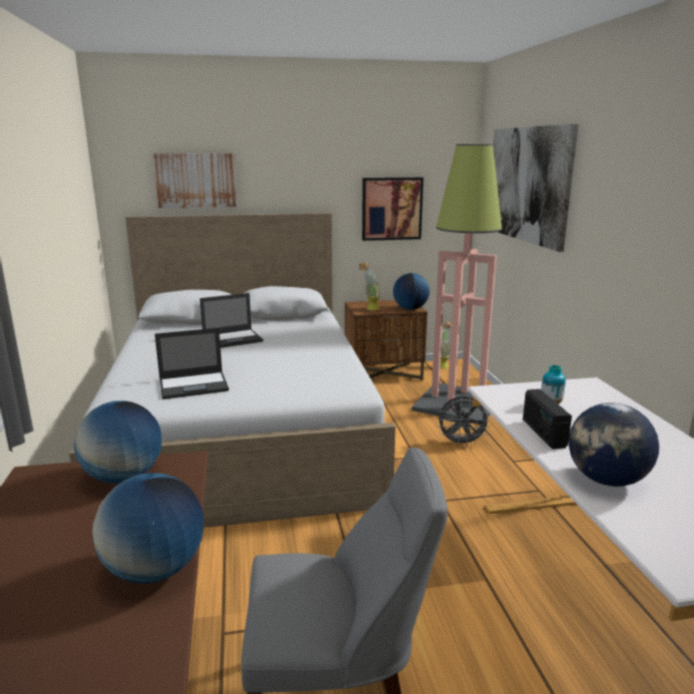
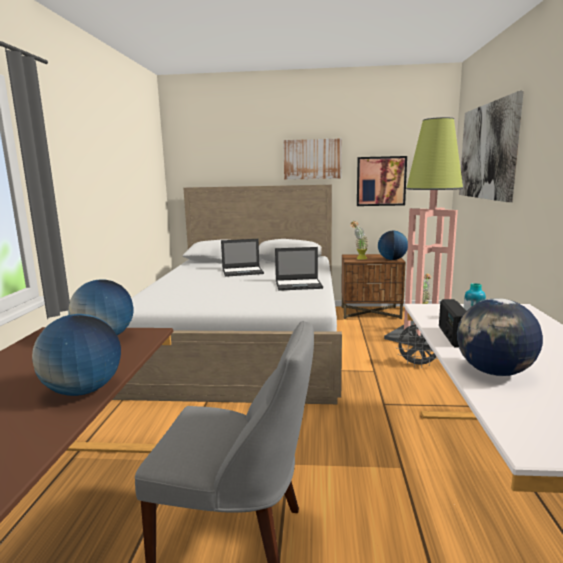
camera: 15 degrees right, 5 degrees down
picture [153,153,238,208] -> picture moved to [283,138,342,180]
laptop [155,328,229,399] -> laptop moved to [275,247,323,291]

